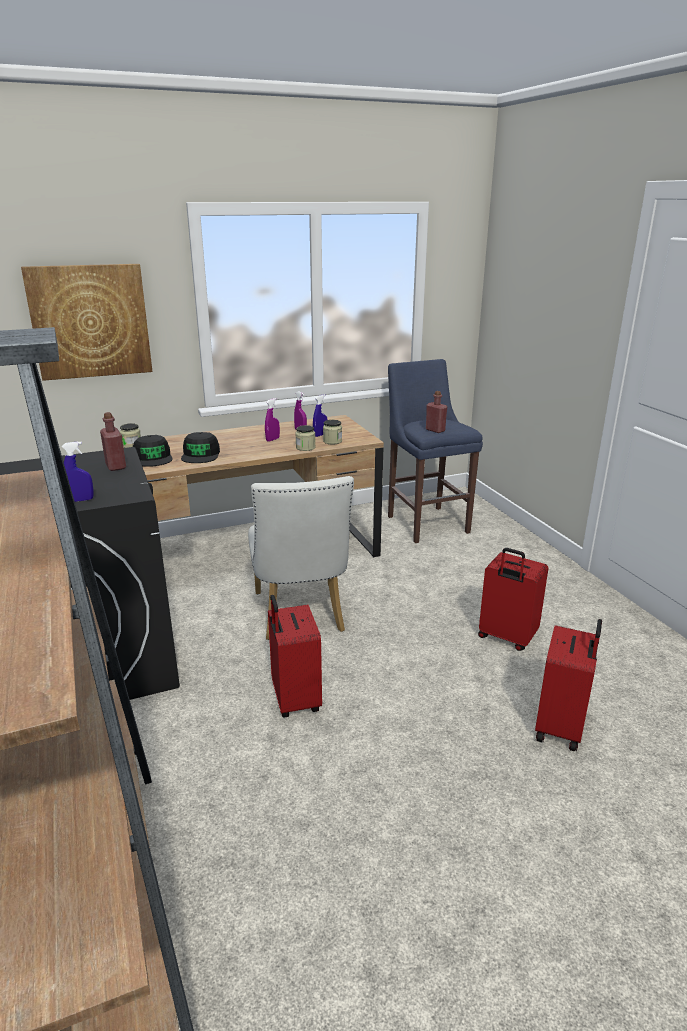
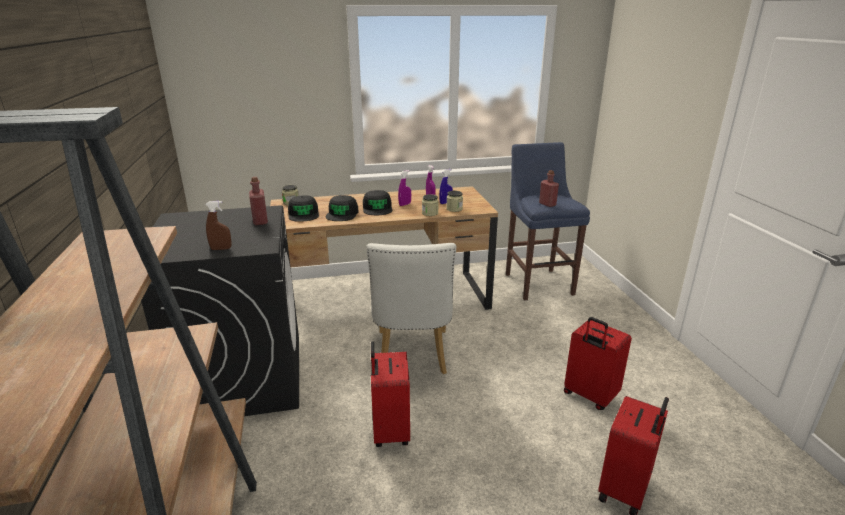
camera: 10 degrees right, 0 degrees up
picture [21,264,153,381] -> none
blue spray bottle [62,441,94,502] -> brown spray bottle [205,201,231,250]
none -> black cap [363,190,392,215]

